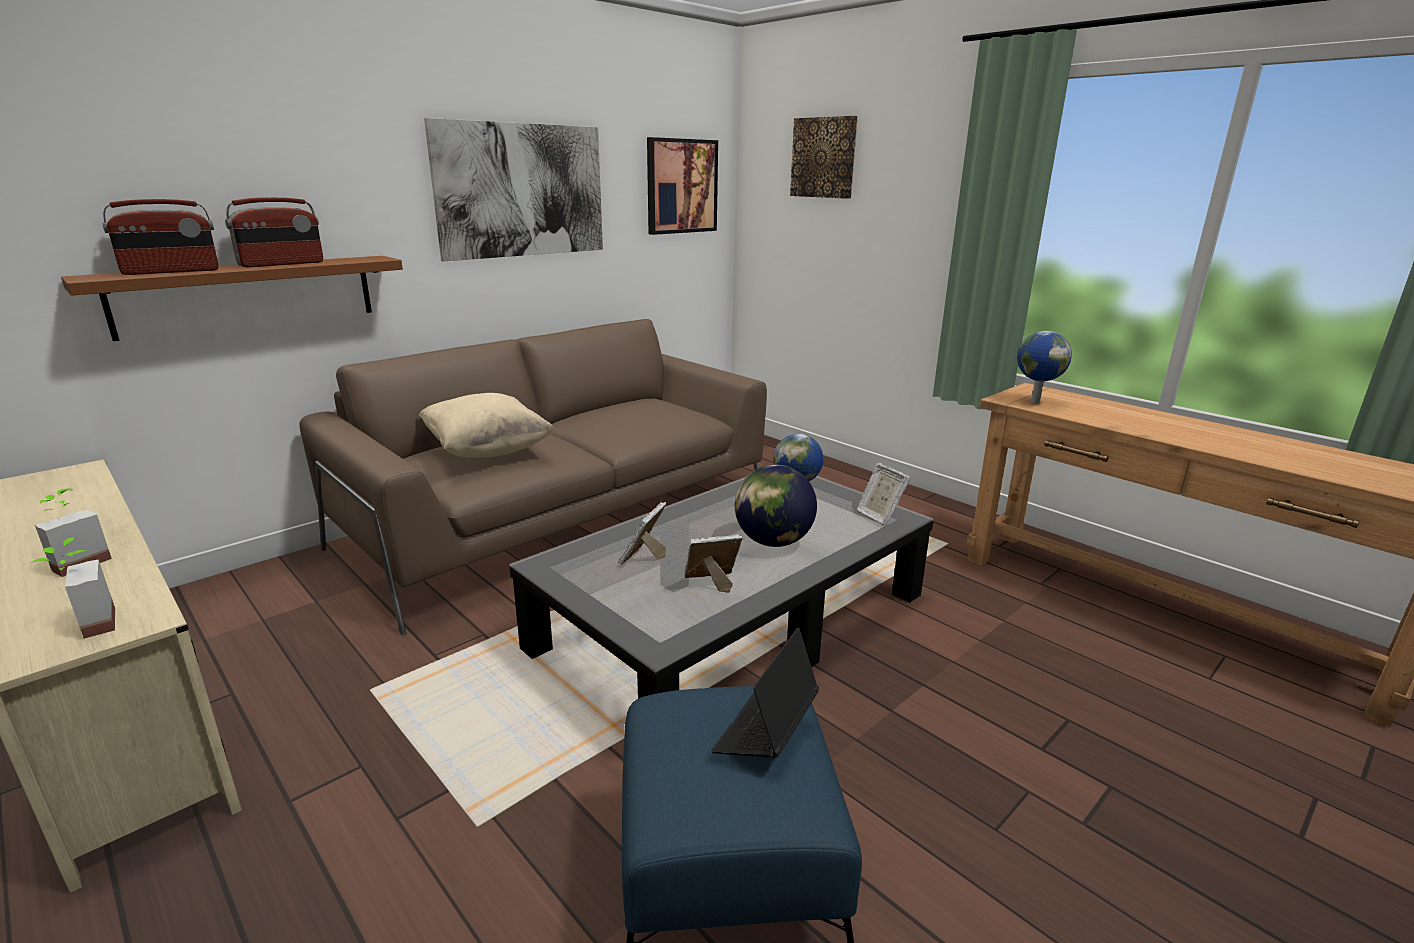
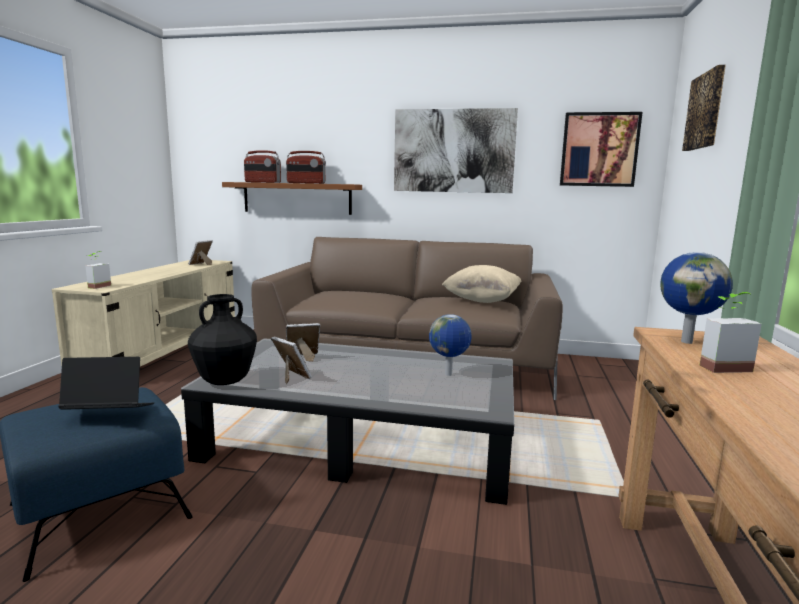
camera: 55 degrees right, 10 degrees down
potted plant [35,488,112,577] -> potted plant moved to [699,292,762,373]
beige pillow [419,393,554,458] -> beige pillow moved to [442,265,521,303]
globe [735,465,817,547] -> none
picture frame [856,463,910,526] -> picture frame moved to [188,240,213,265]
none -> black vase [188,294,257,385]

